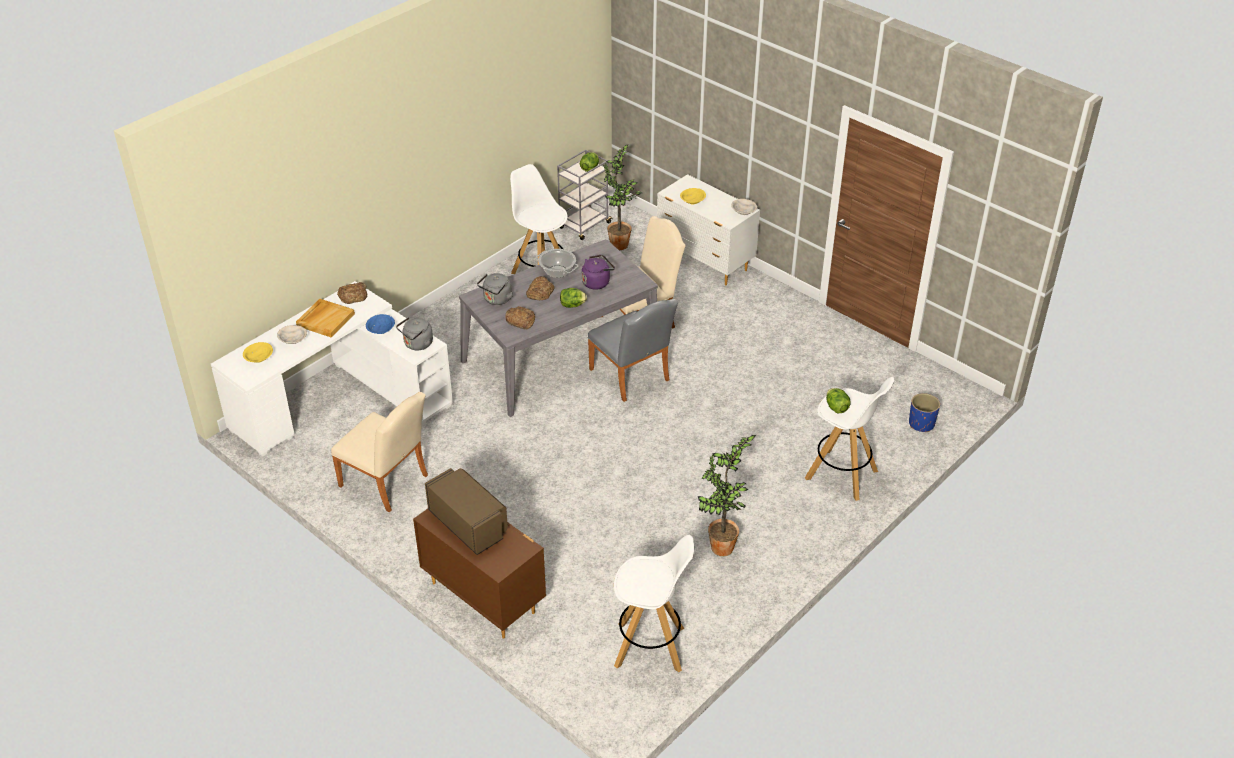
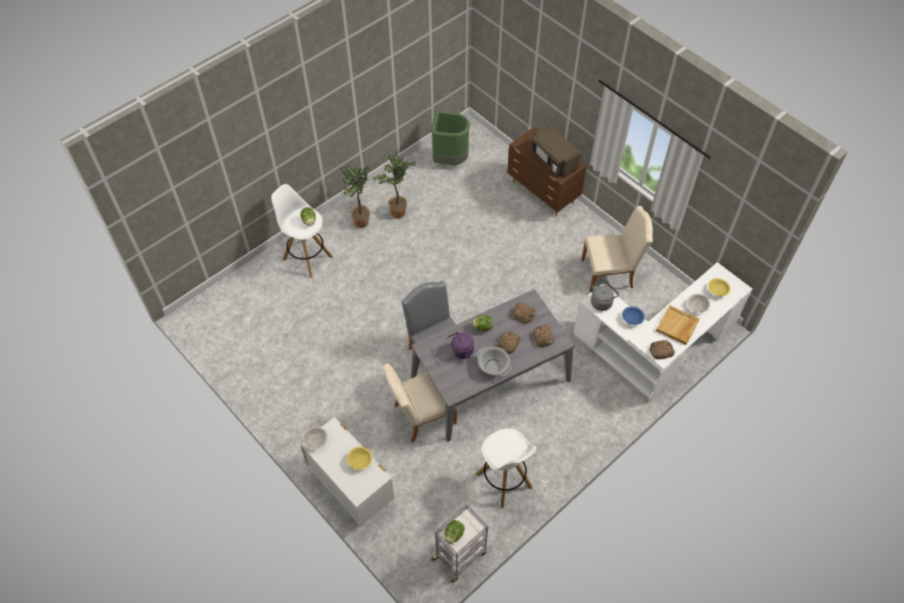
camera: 175 degrees left, 15 degrees up
beige chair [331,392,428,512] -> beige chair turned 135 degrees clockwise [581,206,653,292]
grey kettle [477,273,513,305] -> bread [532,325,554,348]
potted plant [604,145,643,250] -> potted plant moved to [341,165,370,228]
white stool [614,535,694,673] -> green trash can [431,111,470,165]
blue planter [909,393,940,432] -> none

